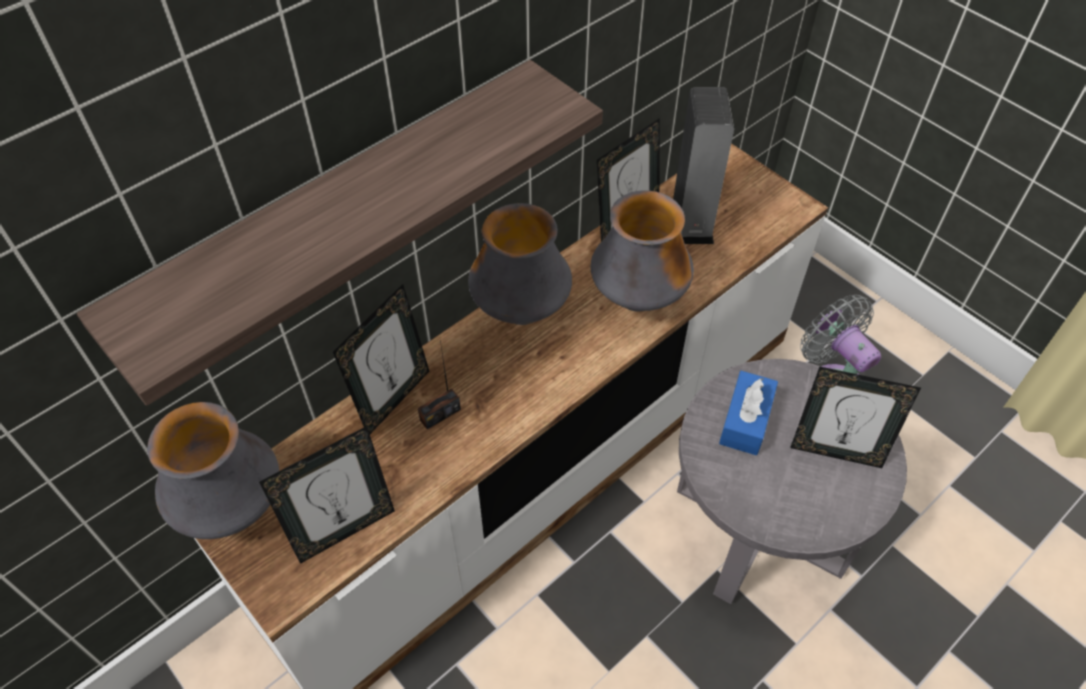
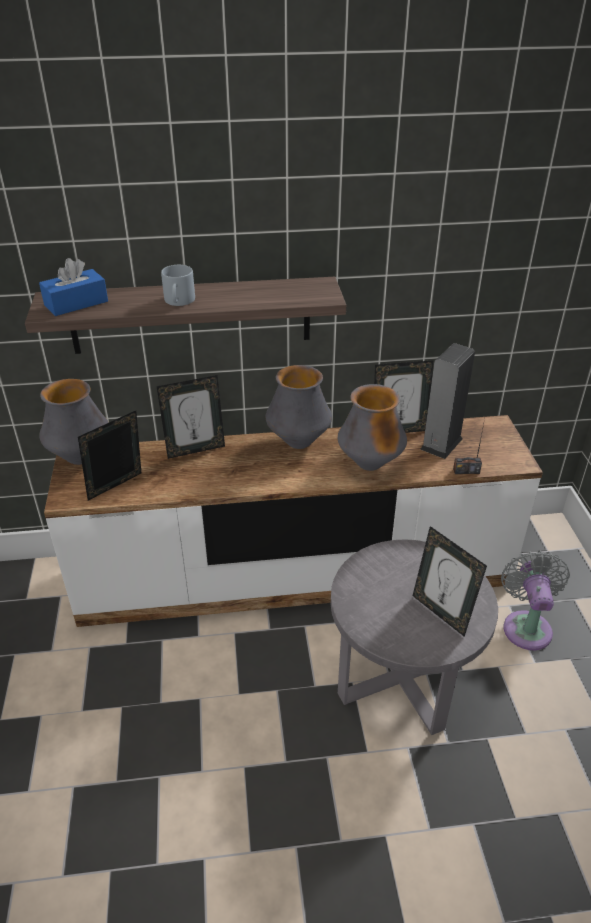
camera: 35 degrees right, 15 degrees down
picture frame [259,426,395,564] -> picture frame turned 135 degrees clockwise [78,410,141,501]
radio [418,340,461,429] -> radio moved to [453,414,486,474]
blue tissue box [719,371,778,455] -> blue tissue box moved to [39,258,108,316]
none -> grey mug [161,265,195,306]

